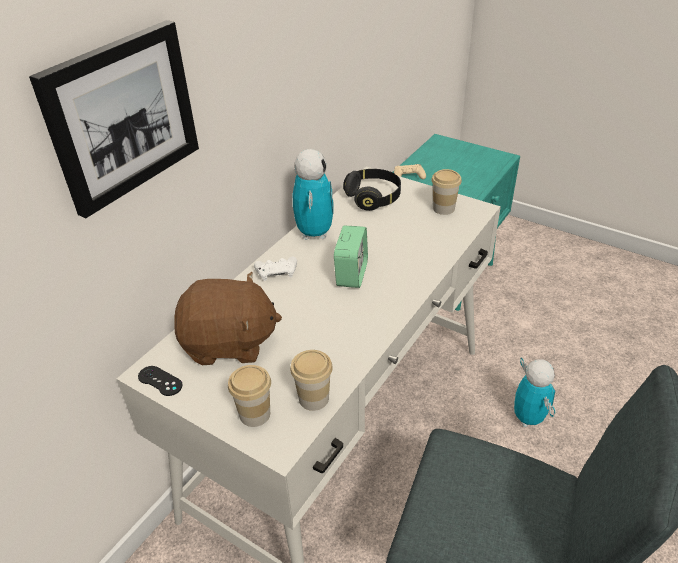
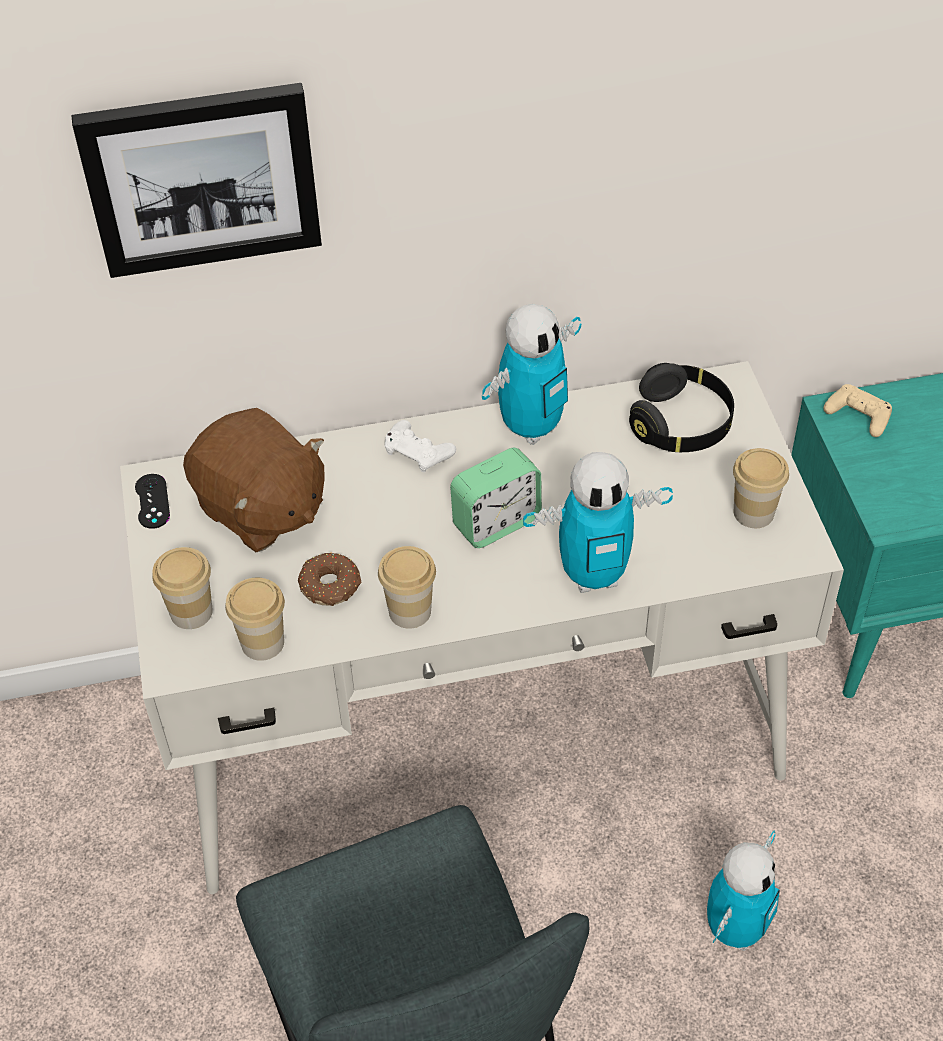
camera: 45 degrees right, 10 degrees up
none -> donut [298,552,362,606]
none -> cup [378,546,436,629]
none -> toy robot [523,452,673,593]

